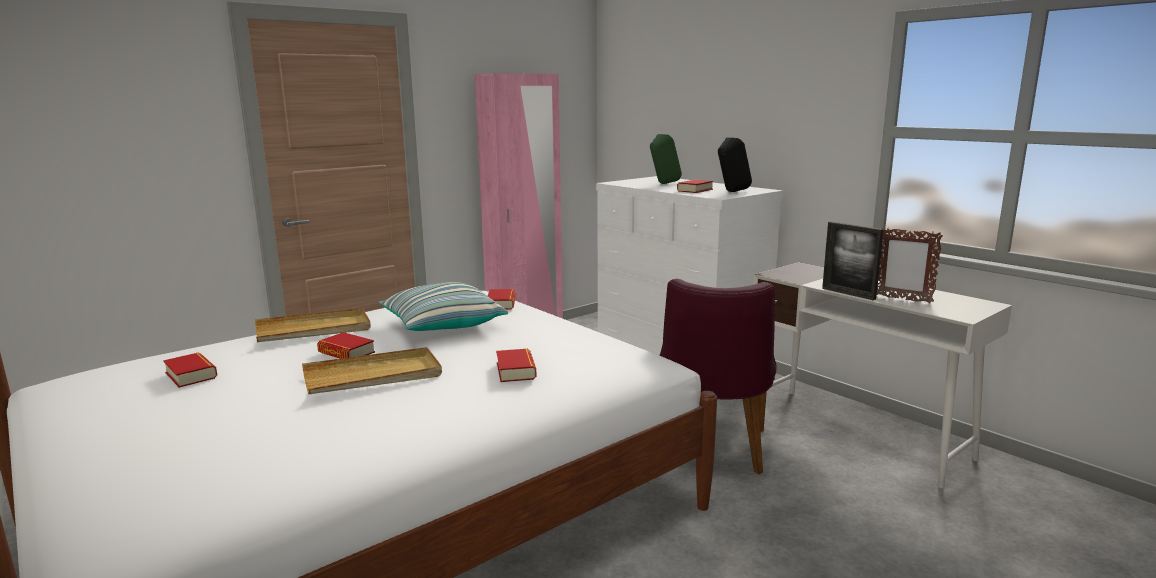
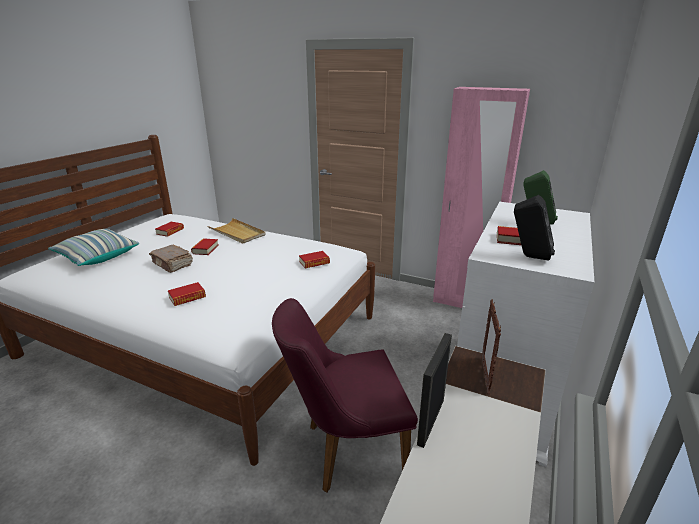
camera: 65 degrees right, 10 degrees up
beige tray [302,347,442,395] -> brown book [149,244,193,273]
pillow [379,282,508,331] -> pillow moved to [48,229,139,266]
picture frame [877,228,943,304] -> picture frame moved to [482,299,501,394]

